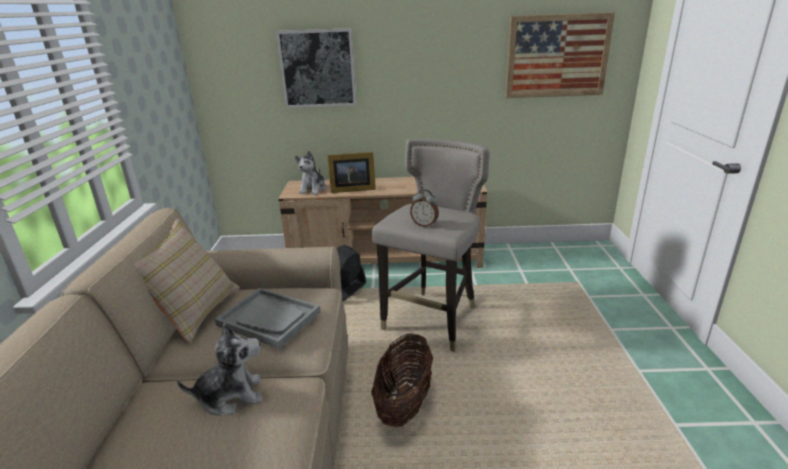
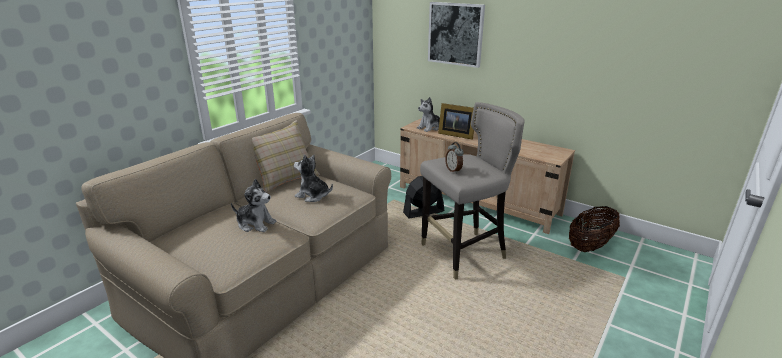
camera: 35 degrees right, 0 degrees up
grey tray [215,288,321,349] -> plush toy [294,155,333,202]
basket [371,333,433,428] -> basket moved to [569,206,620,252]
picture [505,12,615,98] -> none

